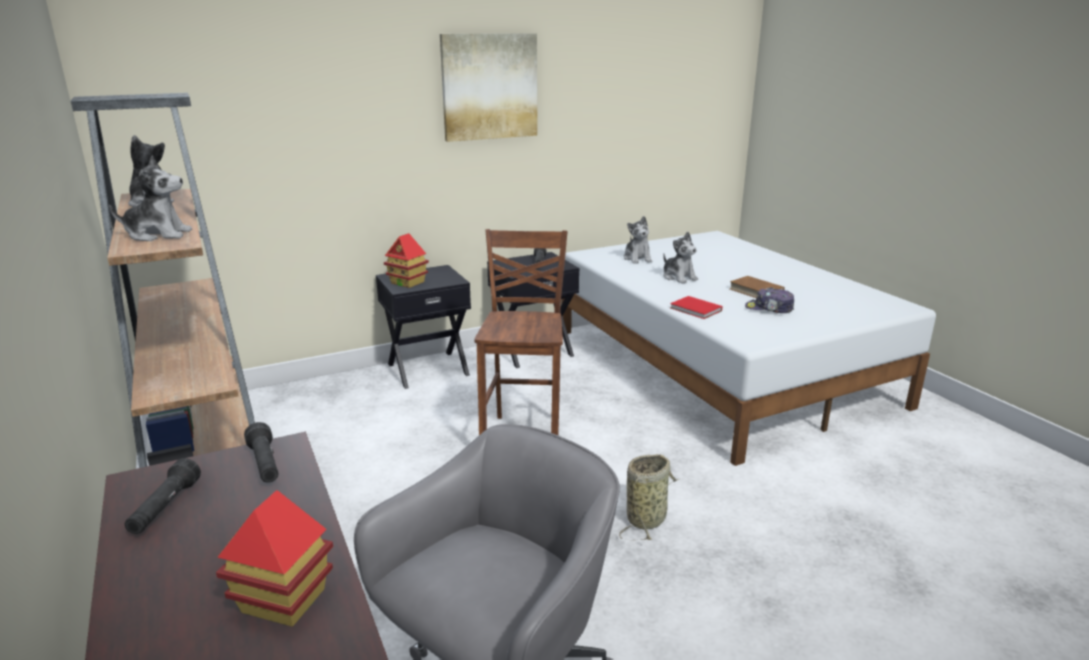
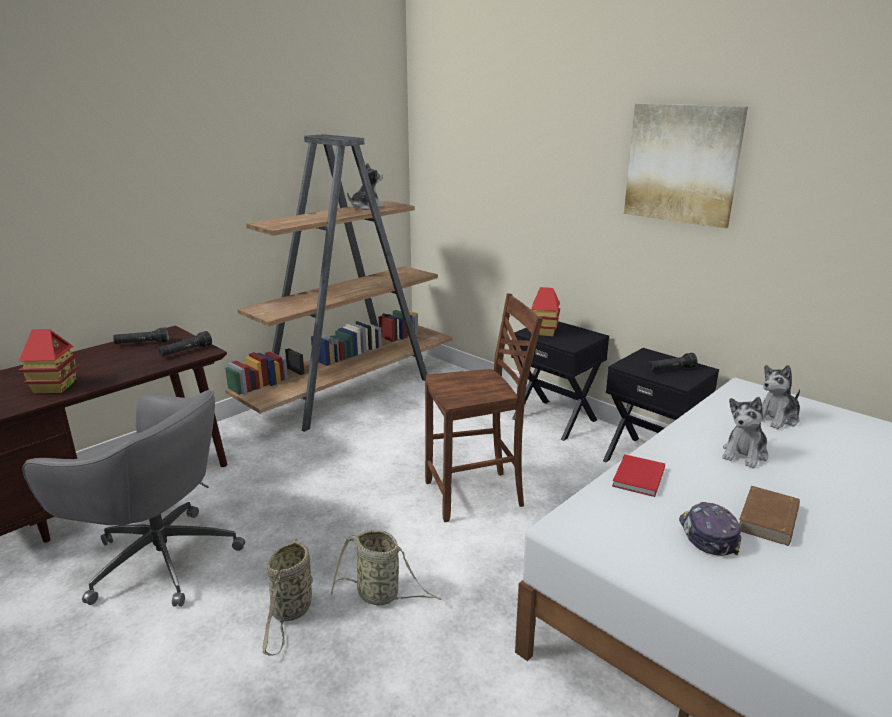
camera: 70 degrees right, 0 degrees up
plush toy [109,156,192,241] -> none
none -> basket [263,537,313,656]

